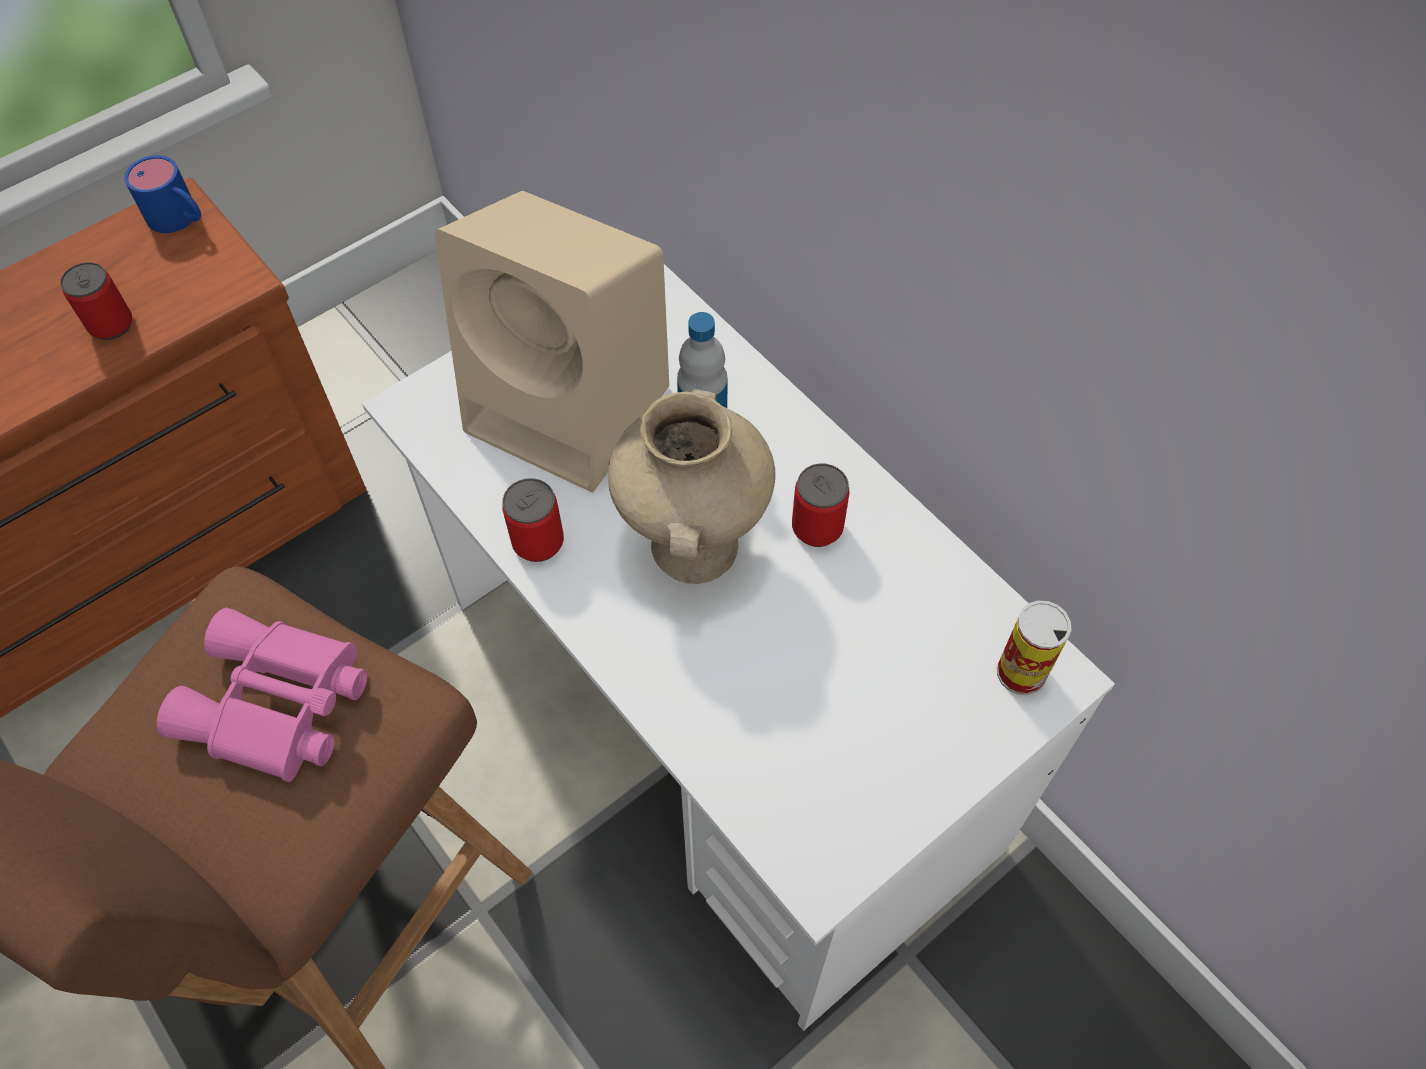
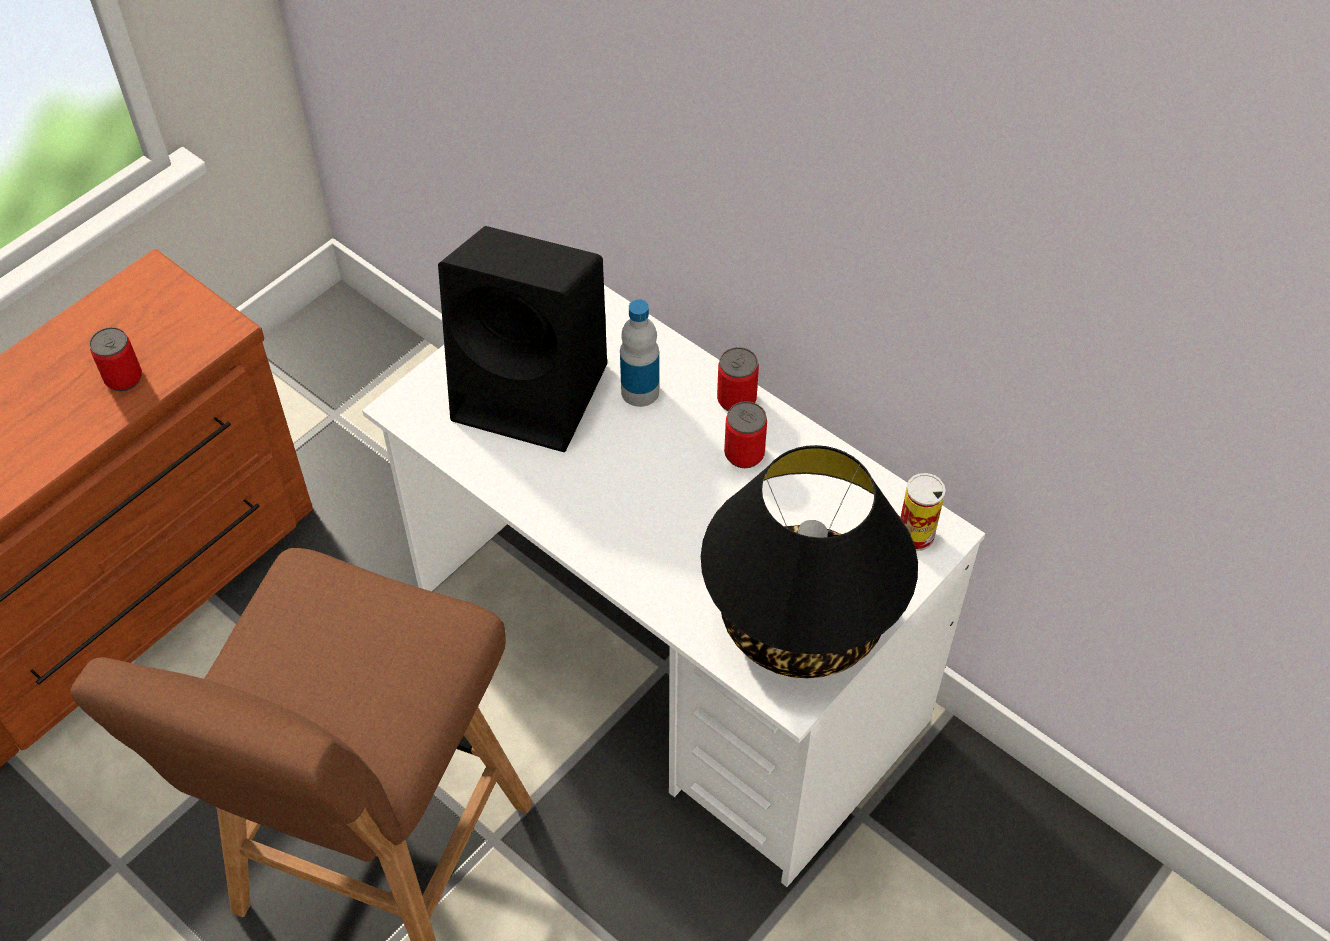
camera: 10 degrees left, 5 degrees down
blue mug [124,155,201,233] -> none
pink binoculars [157,608,367,782] -> none
beige speaker [434,191,669,492] -> black speaker [438,226,607,452]
can [502,478,564,562] -> can moved to [717,347,759,411]
beige vase [608,389,775,584] -> none
none -> black table lamp [701,445,918,678]

